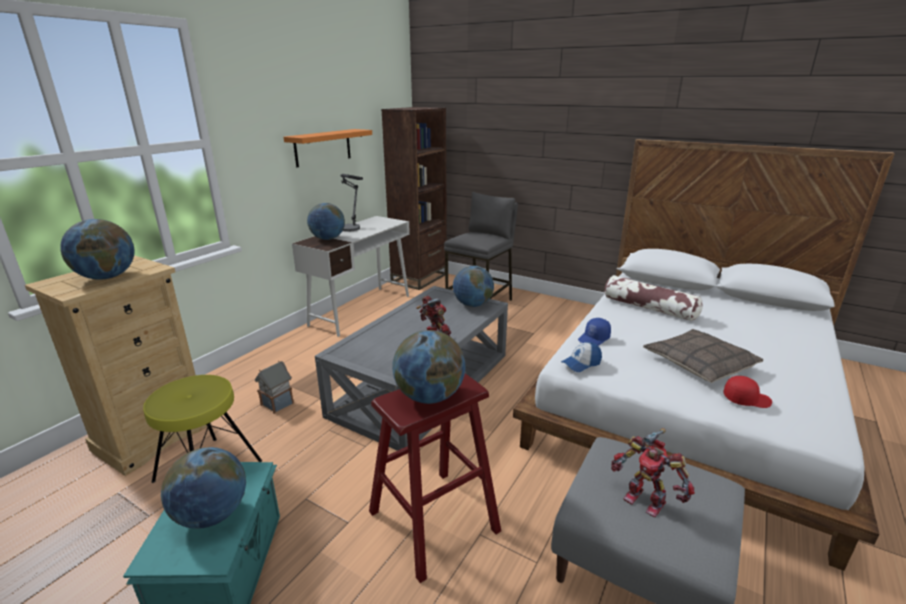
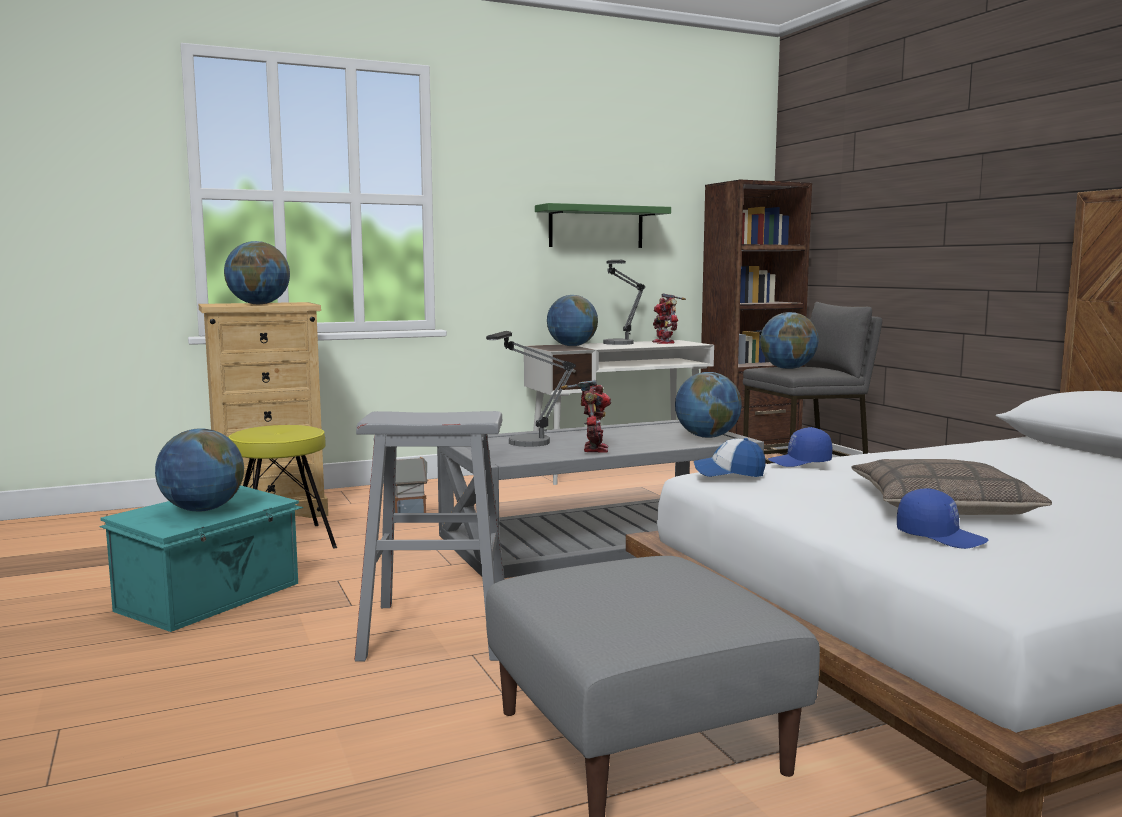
camera: 35 degrees right, 15 degrees down
orange shelf [284,129,372,167] -> green shelf [535,203,671,248]
red stool [369,374,501,583] -> grey stool [354,411,505,661]
globe [392,330,465,404] -> globe moved to [760,312,819,369]
pillow [605,275,703,321] -> none
toy robot [611,428,695,517] -> toy robot moved to [652,293,686,344]
red cap [723,376,772,408] -> blue cap [897,488,988,549]
none -> table lamp [486,331,576,447]

